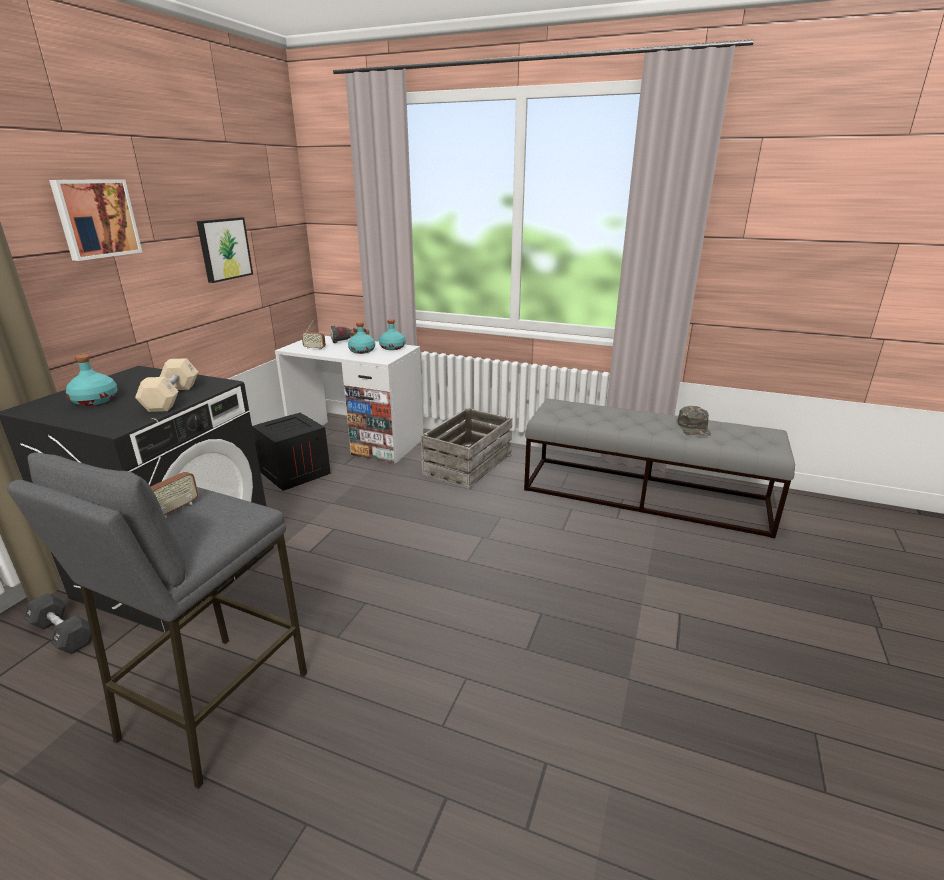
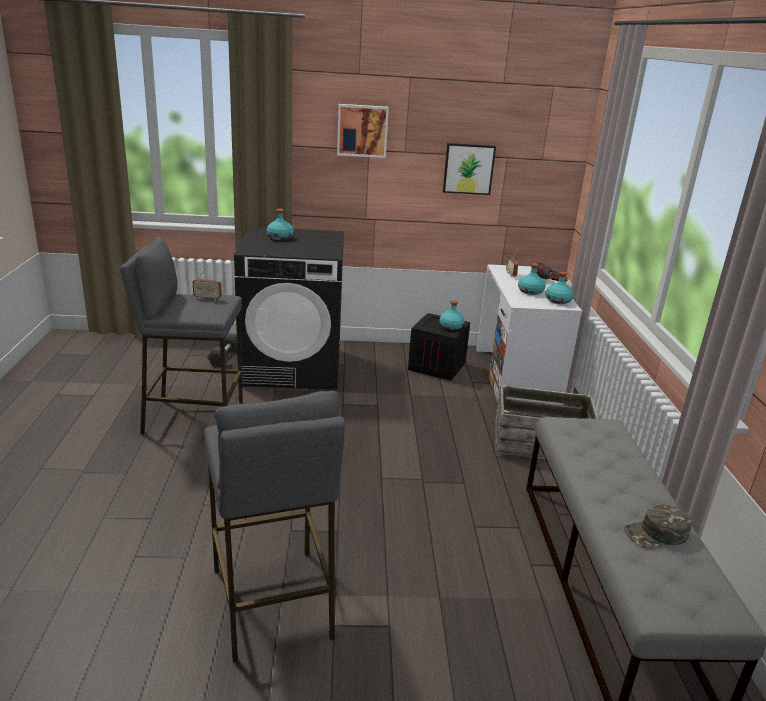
camera: 65 degrees right, 0 degrees up
beige dumbbell [135,358,198,412] -> none
none -> grey stool [204,391,345,663]
none -> turquoise bottle [440,300,465,330]

